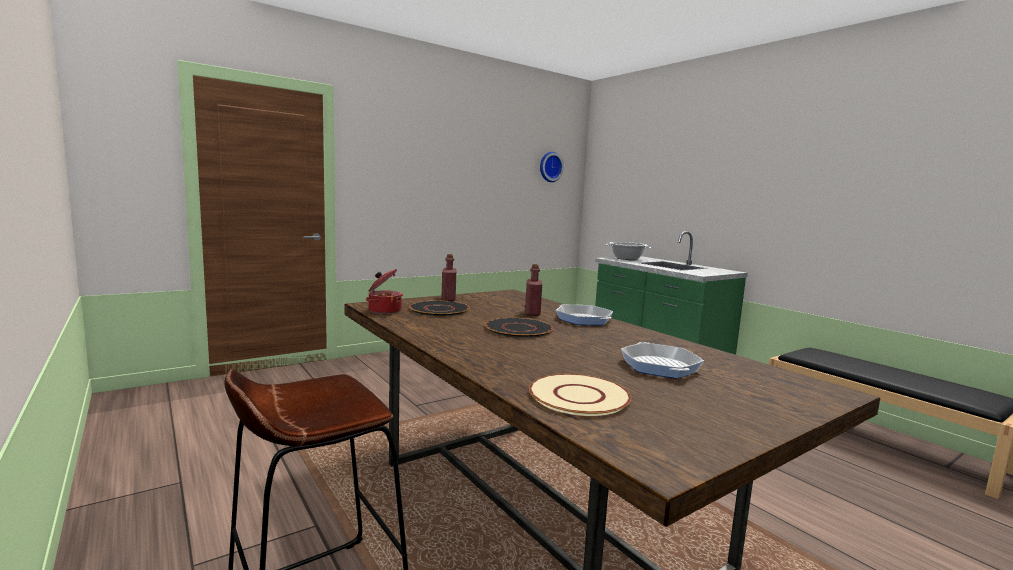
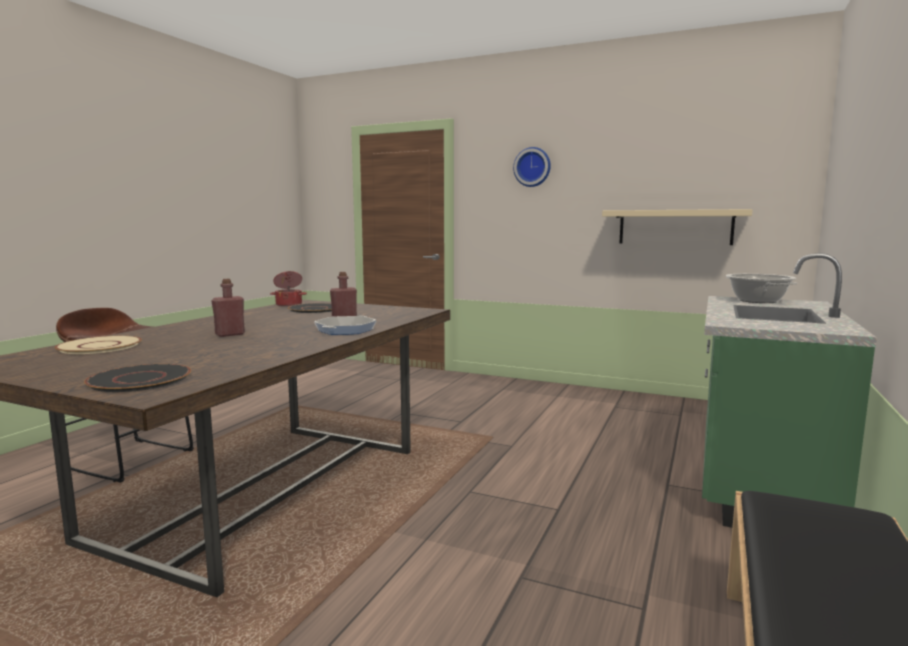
camera: 60 degrees right, 0 degrees up
red bottle [441,254,457,301] -> red bottle moved to [211,279,245,337]
black plate [485,318,553,338] -> black plate moved to [84,364,191,392]
wall clock [540,152,564,182] -> wall clock moved to [513,147,551,187]
frying pan [621,342,704,379] -> none
none -> beige shelf [602,209,753,245]

